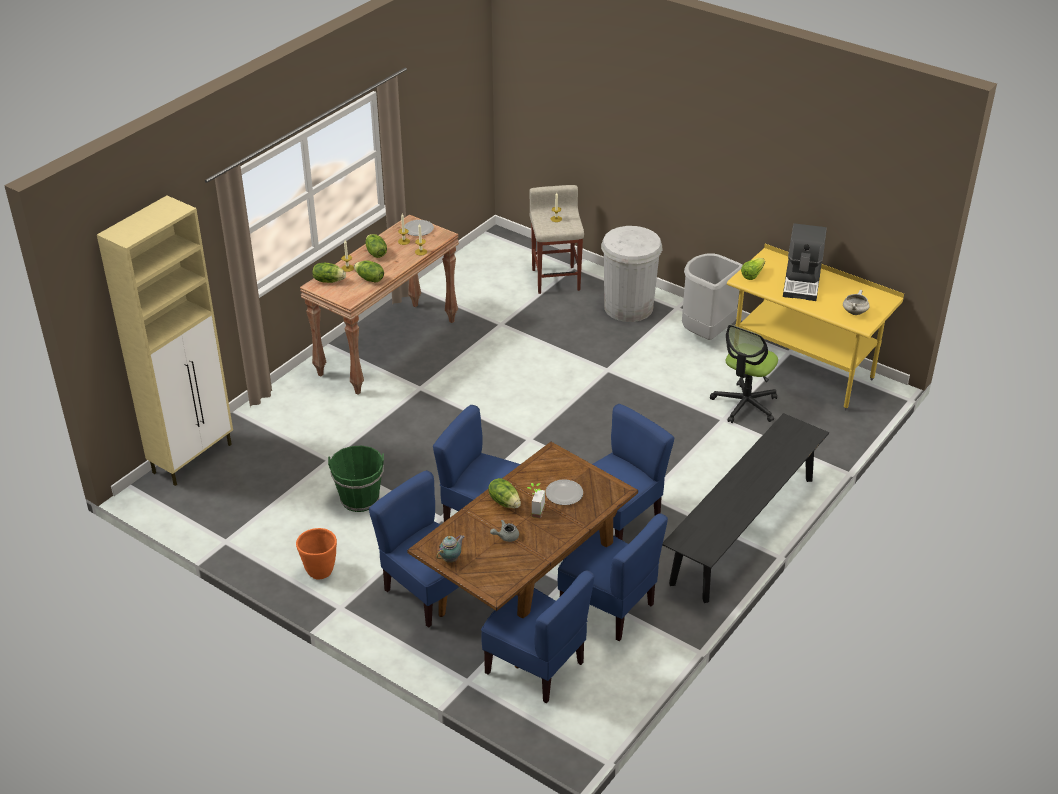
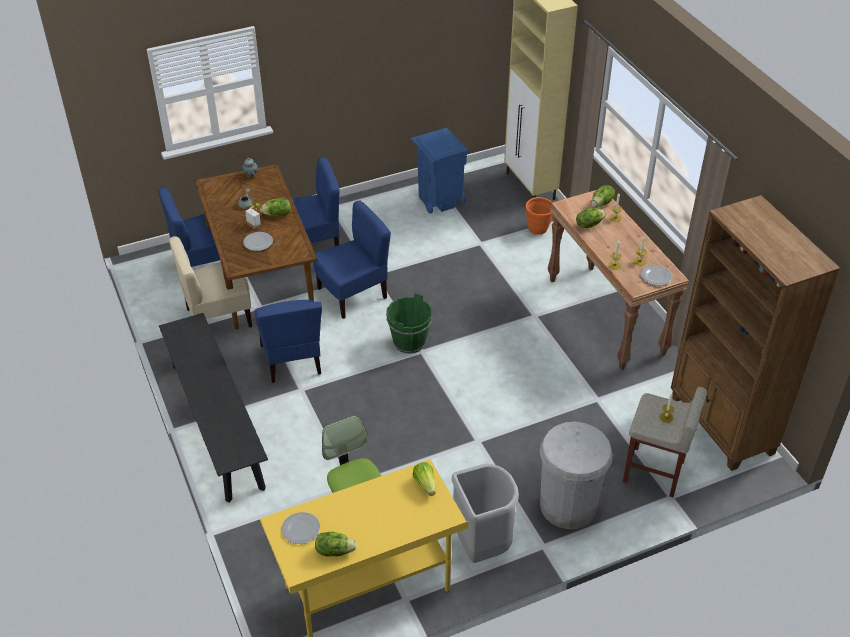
camera: 120 degrees right, 5 degrees up
orange planter [296,528,337,580] -> orange planter moved to [526,197,553,235]
green bucket [328,446,384,512] -> green bucket moved to [386,293,432,353]
lettuce [365,234,387,258] -> lettuce moved to [315,532,357,557]
blue chair [558,513,668,641] -> beige chair [169,236,252,328]
coffee machine [783,224,827,301] -> none
white cooking pot [843,290,870,315] -> plate [281,512,320,544]
none -> blue trash can [411,128,468,213]
none -> brown bookcase [671,195,840,471]

